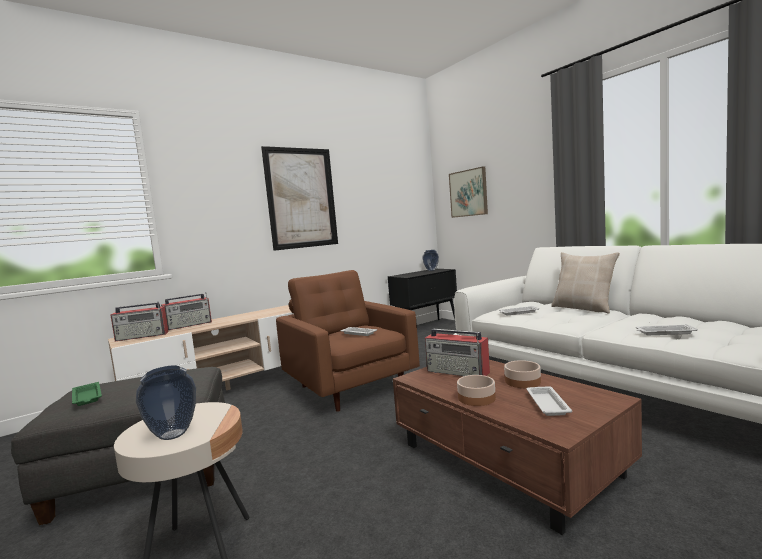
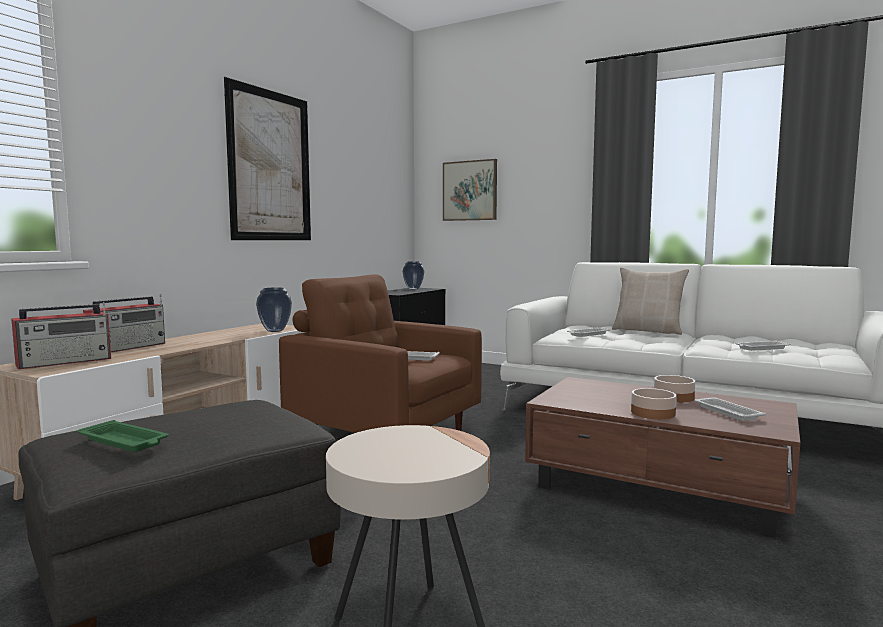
camera: 25 degrees left, 0 degrees up
vase [136,365,196,440] -> vase moved to [256,288,292,332]
radio [425,329,490,376] -> none

